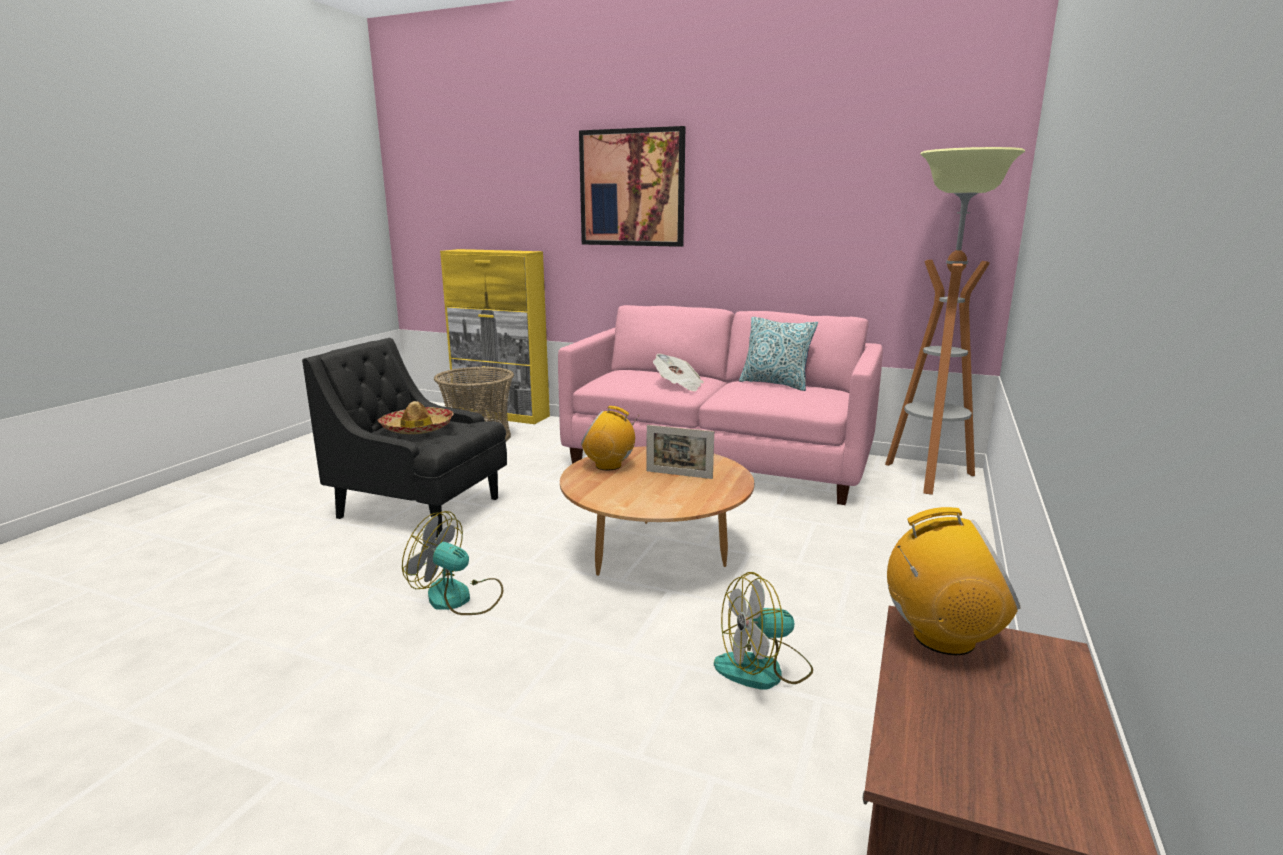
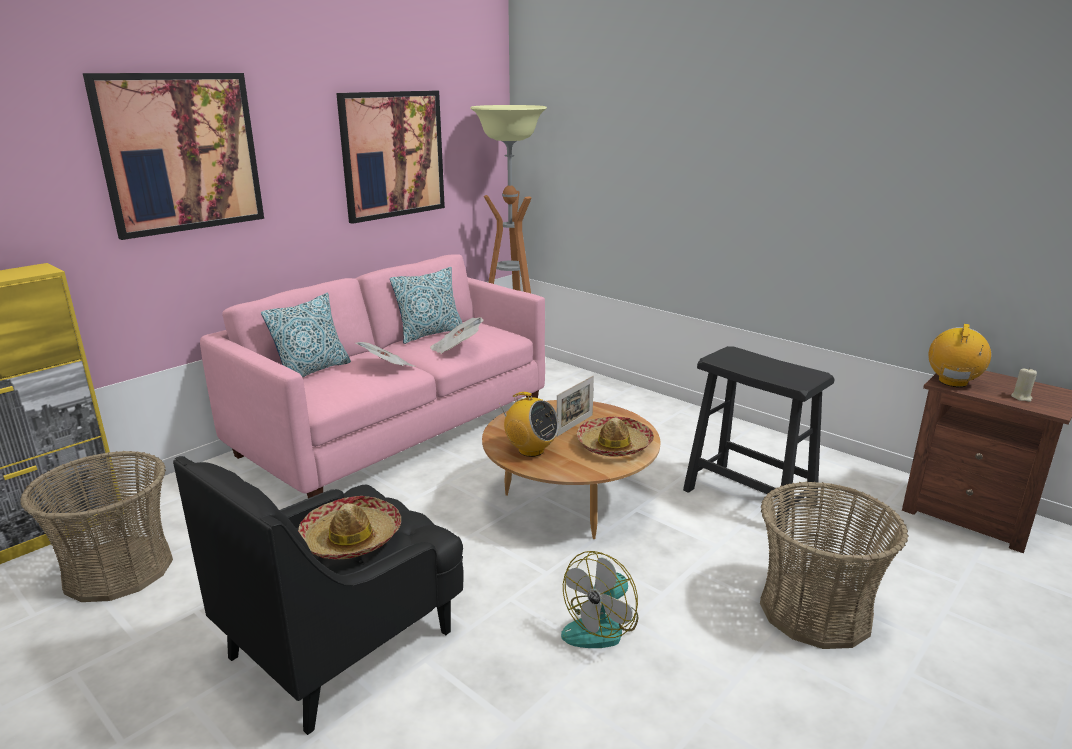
camera: 70 degrees left, 5 degrees up
radio [581,406,640,470] -> radio turned 90 degrees counterclockwise [499,392,559,457]
fan [714,572,813,690] -> black stool [683,346,834,532]
none -> pillow [261,292,351,377]
none -> picture [336,91,445,224]
none -> newspaper [430,317,483,354]
none -> hat [577,417,654,457]
none -> basket [760,482,909,649]
none -> beige candle [1011,368,1037,402]

